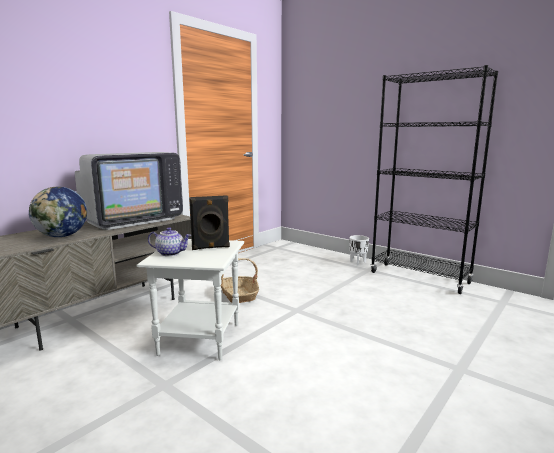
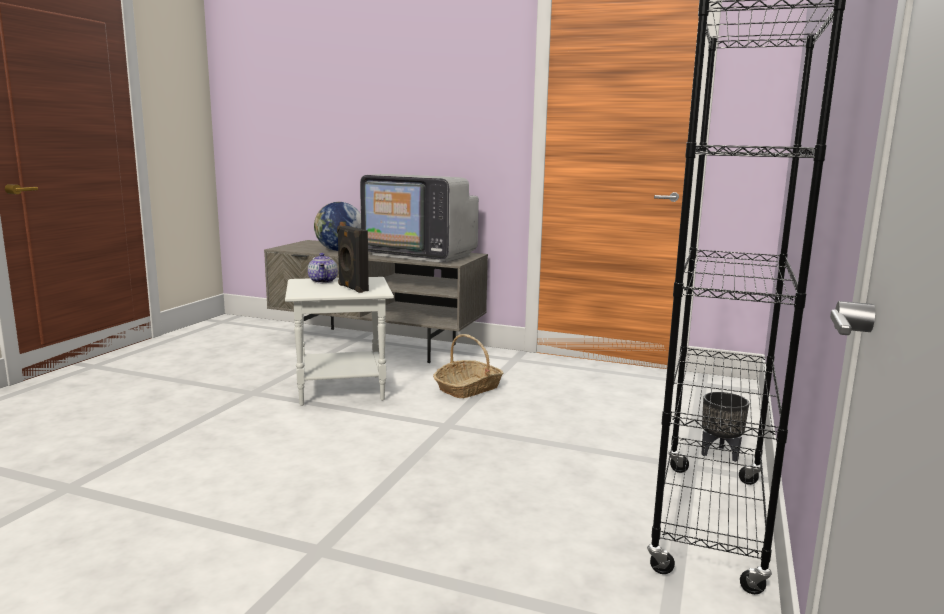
camera: 70 degrees right, 0 degrees up
white planter [349,235,369,266] -> black planter [701,392,750,462]

